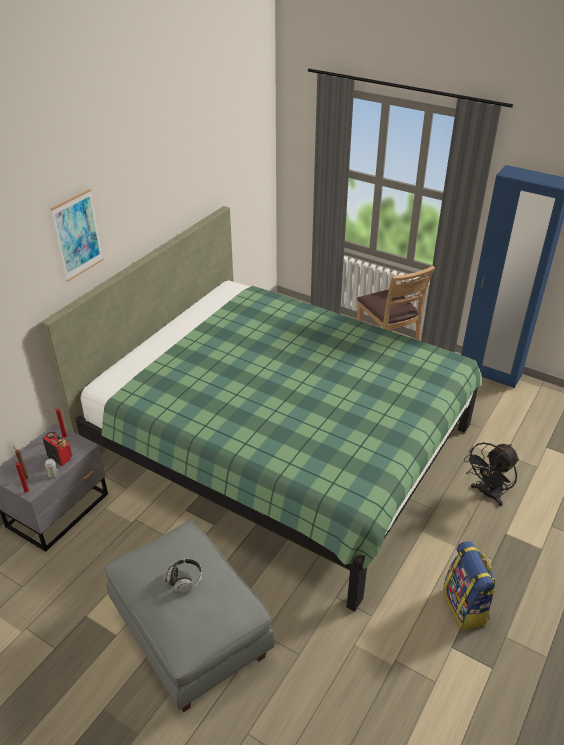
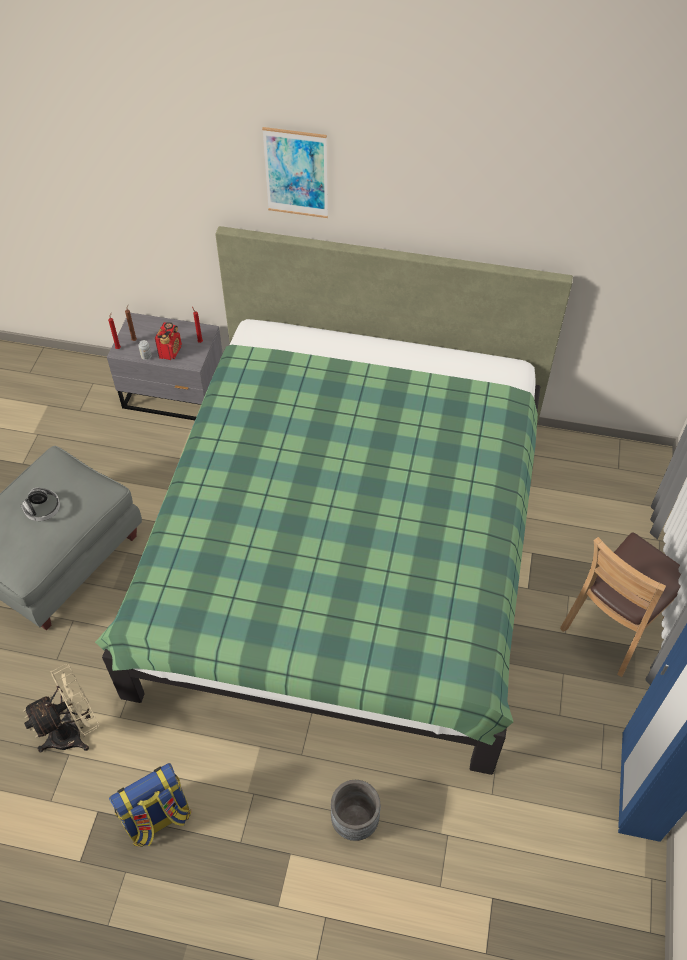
camera: 70 degrees right, 15 degrees up
black fan [464,443,519,506] -> grey planter [331,780,381,841]
none -> beige fan [23,664,99,752]

